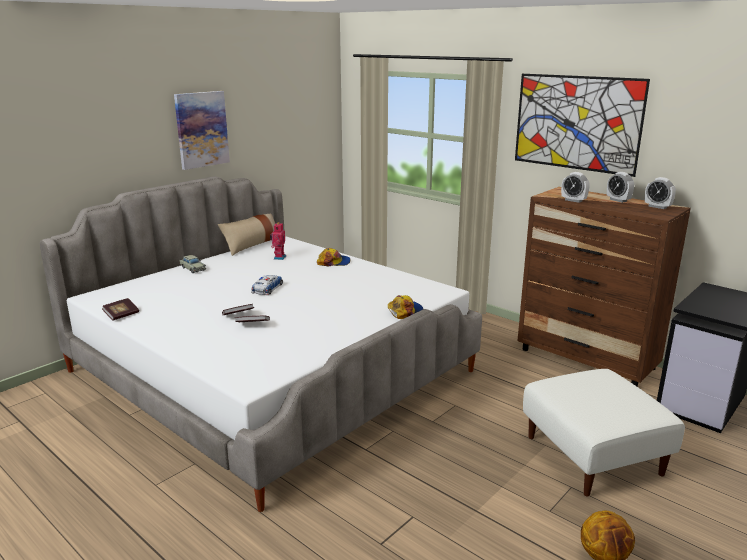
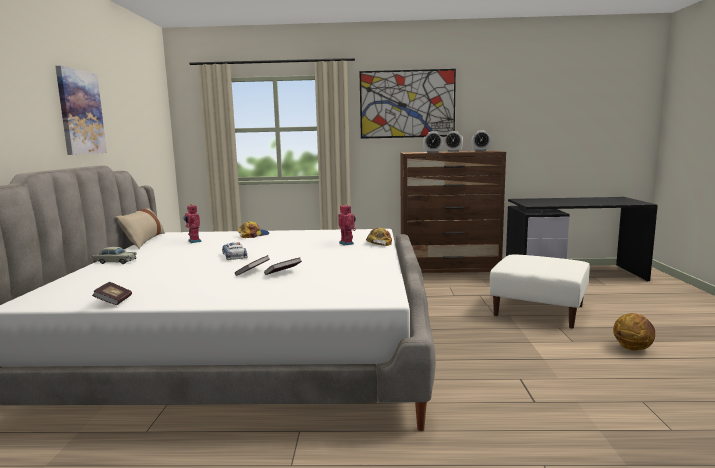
camera: 40 degrees left, 10 degrees down
none -> toy robot [338,204,356,246]

